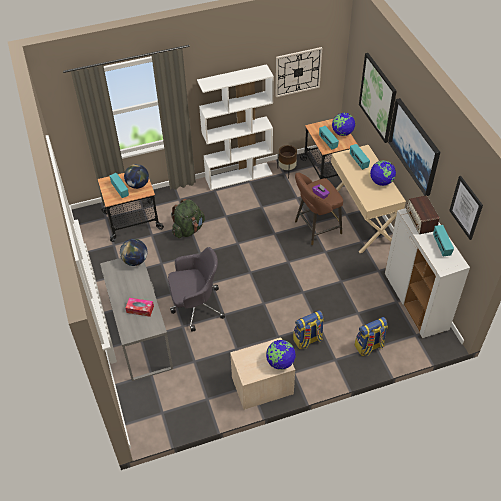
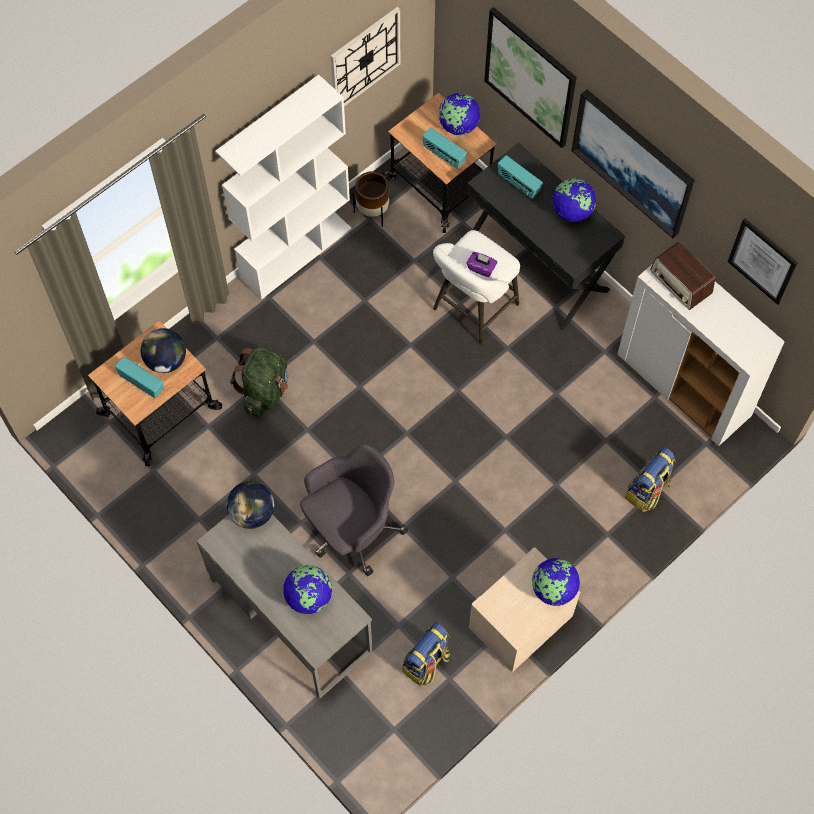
camera: 25 degrees left, 15 degrees up
tissue box [126,298,154,317] -> globe [283,565,332,614]
backpack [293,310,324,349] -> backpack moved to [402,622,450,686]
brown stool [295,172,343,245] -> white stool [433,230,520,344]
beige desk [331,145,406,253] -> black desk [467,142,625,331]
radio [433,225,454,257] -> none

